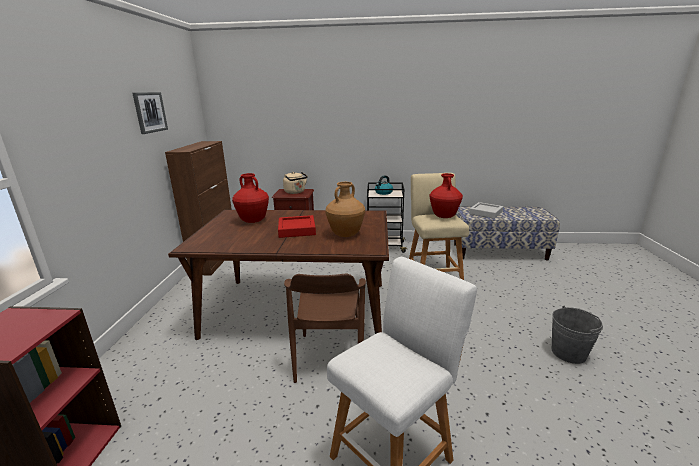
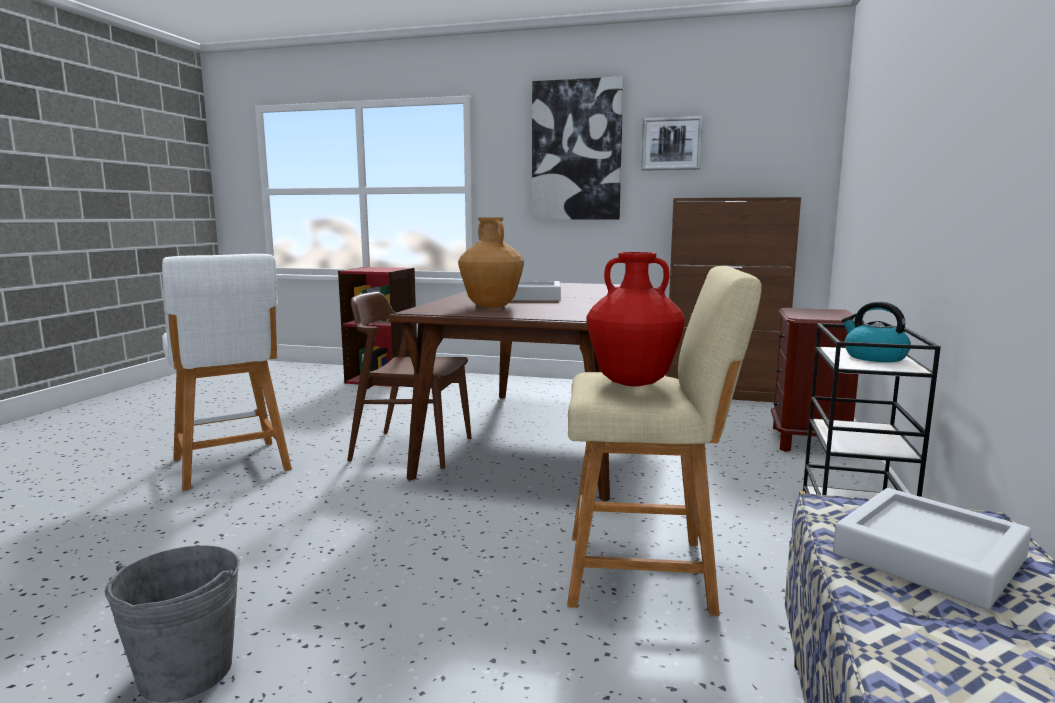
camera: 100 degrees right, 10 degrees down
red vase [232,173,269,223] -> none
red tray [278,215,316,238] -> grey tray [512,281,561,301]
beige kettle [283,172,308,194] -> none
none -> picture [532,76,623,220]

